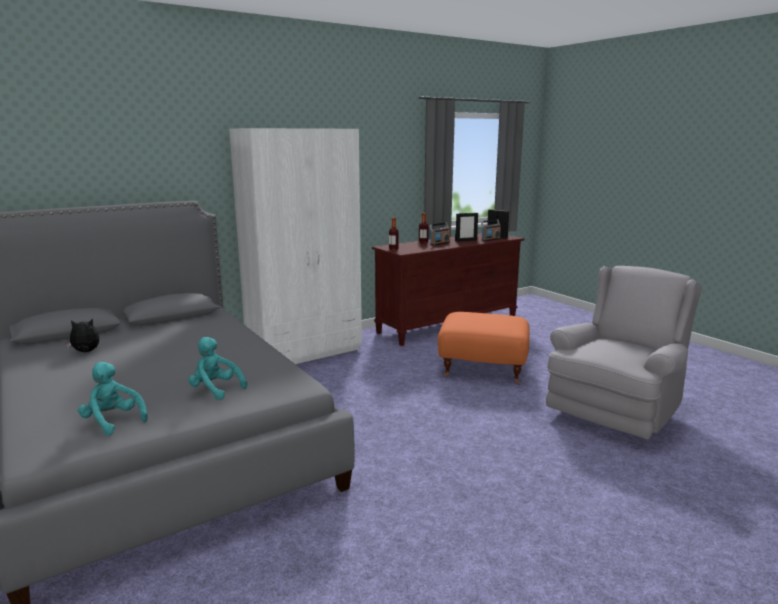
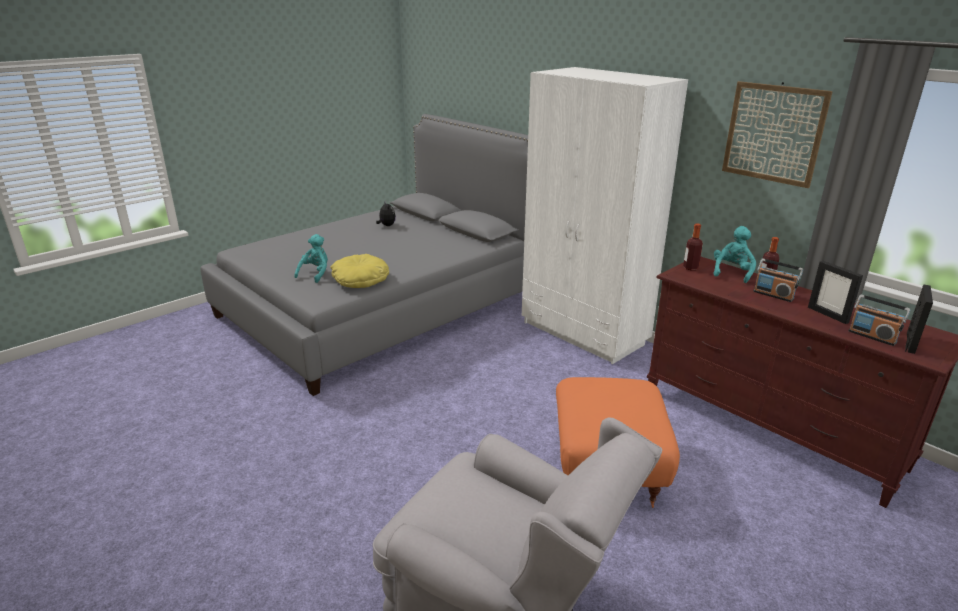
camera: 80 degrees right, 10 degrees up
turquoise plush toy [78,362,148,435] -> turquoise plush toy moved to [713,226,756,283]
none -> yellow pillow [331,254,389,288]
none -> picture [722,81,833,188]

